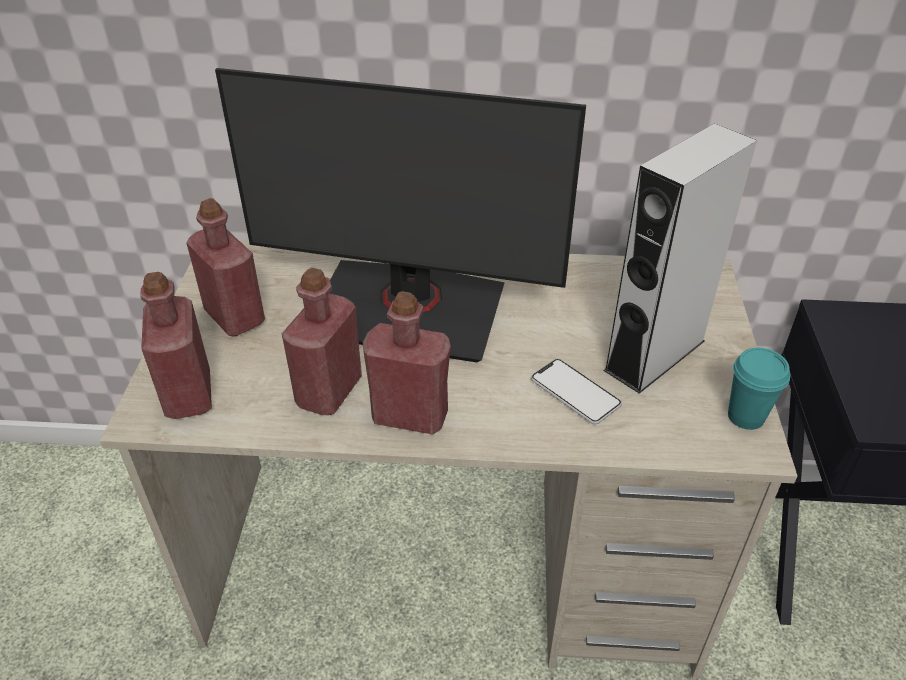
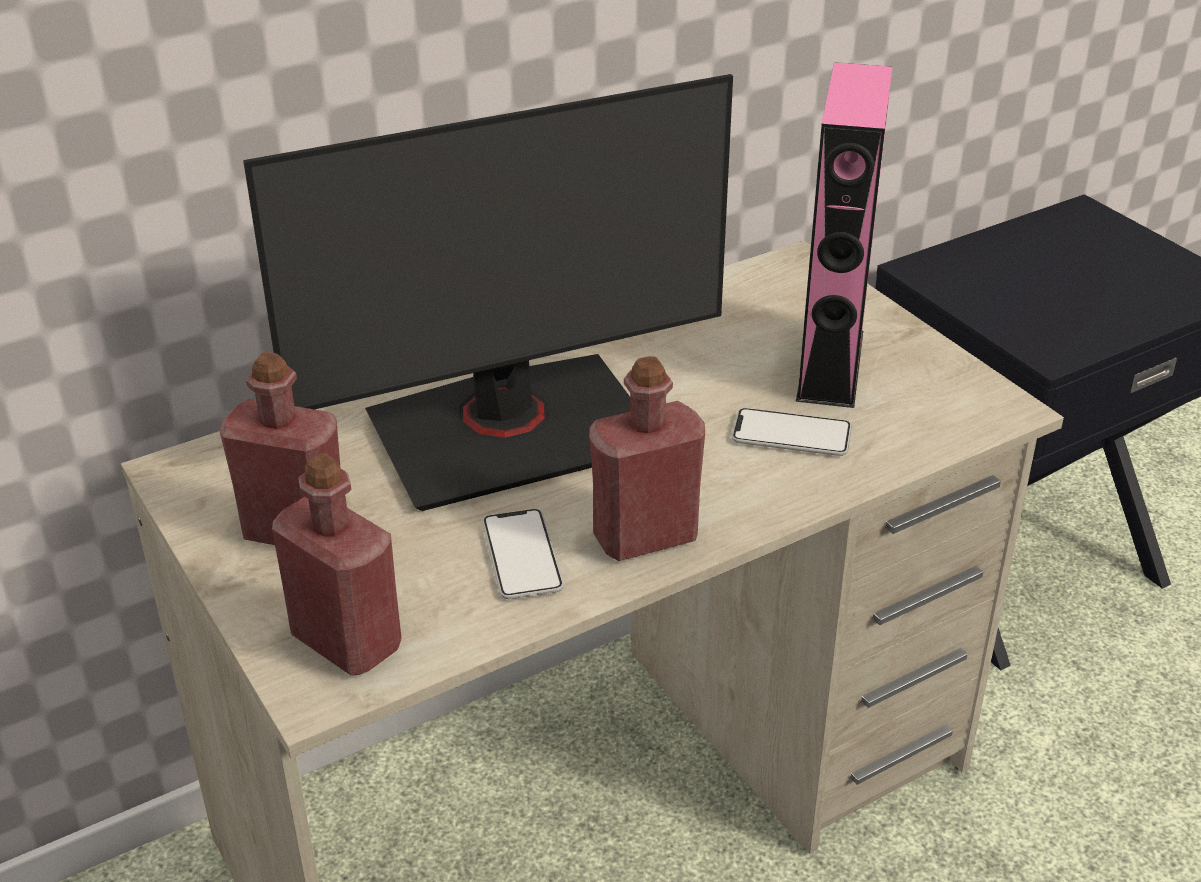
camera: 35 degrees left, 5 degrees down
red bottle [282,268,362,415] -> phone [482,509,564,599]
grey speaker [603,123,757,394] -> pink speaker [796,62,892,408]
turquoise cup [728,348,790,430] -> none

